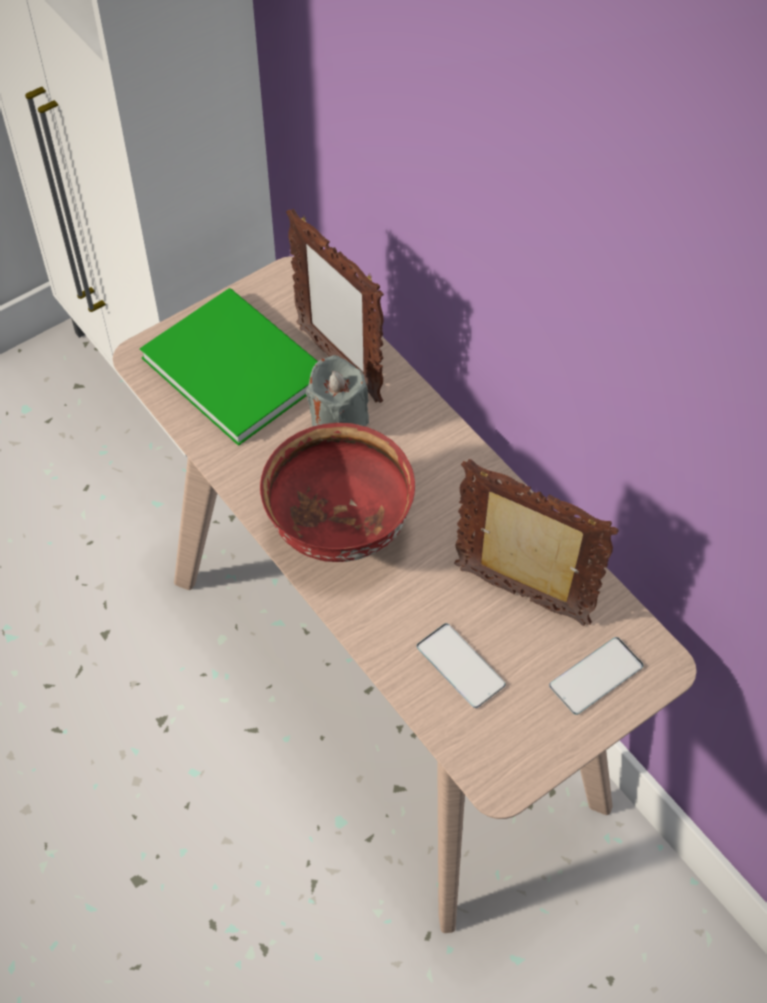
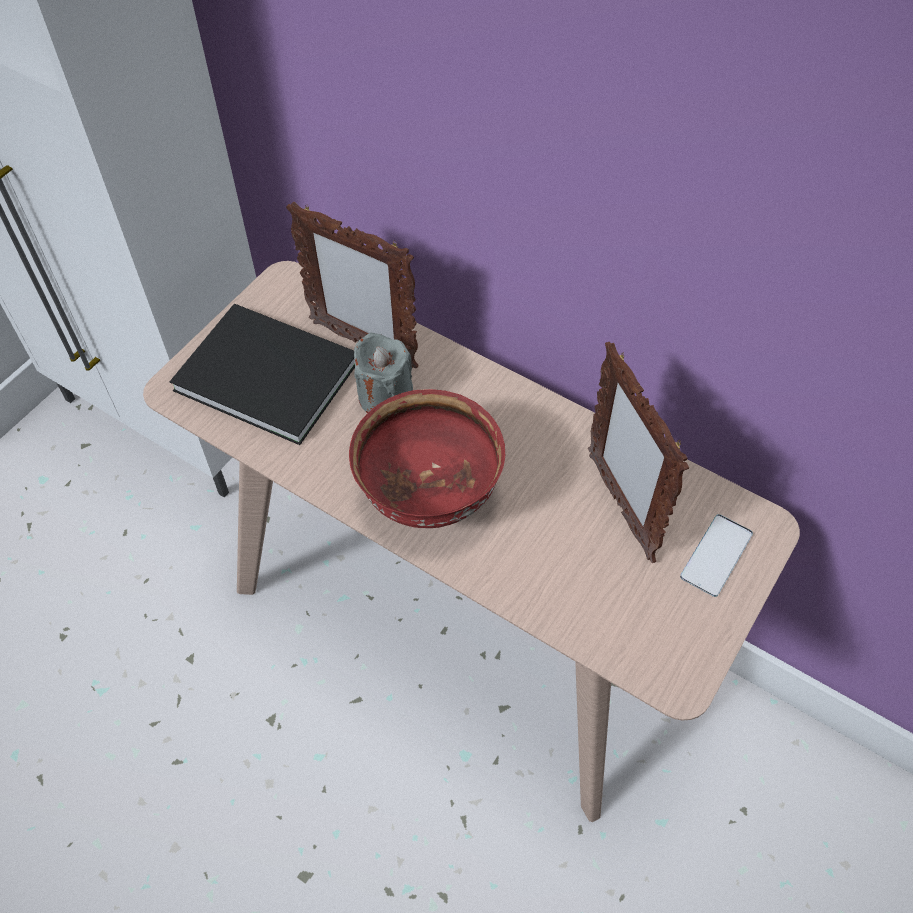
camera: 20 degrees left, 0 degrees up
green book [140,288,318,446] -> black book [169,304,355,445]
phone [417,623,506,708] -> none
picture frame [454,459,619,626] -> picture frame turned 120 degrees counterclockwise [588,342,689,563]

